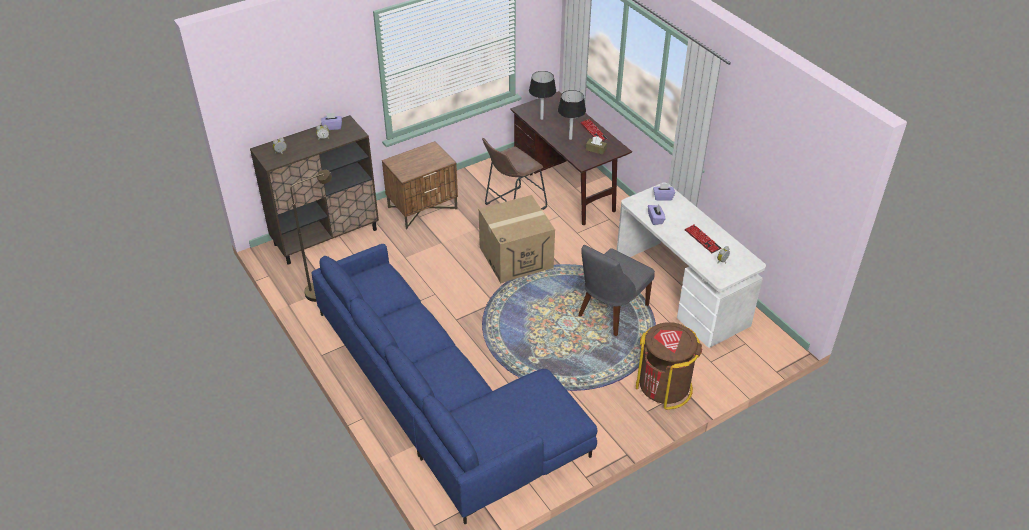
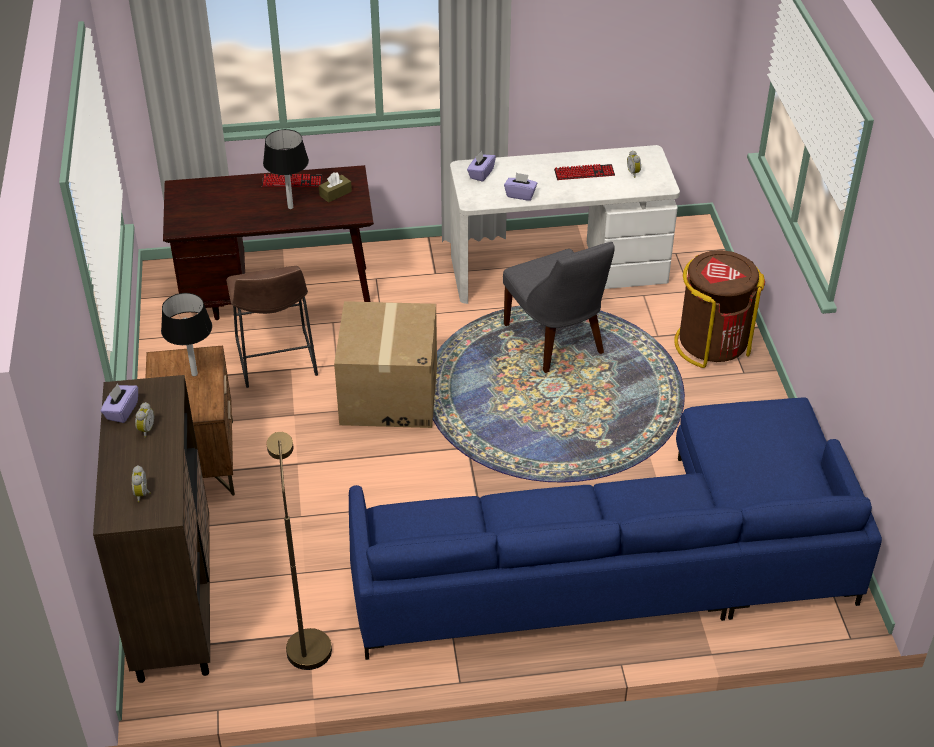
camera: 65 degrees left, 0 degrees up
black table lamp [529,71,556,120] -> black table lamp moved to [161,293,212,376]

